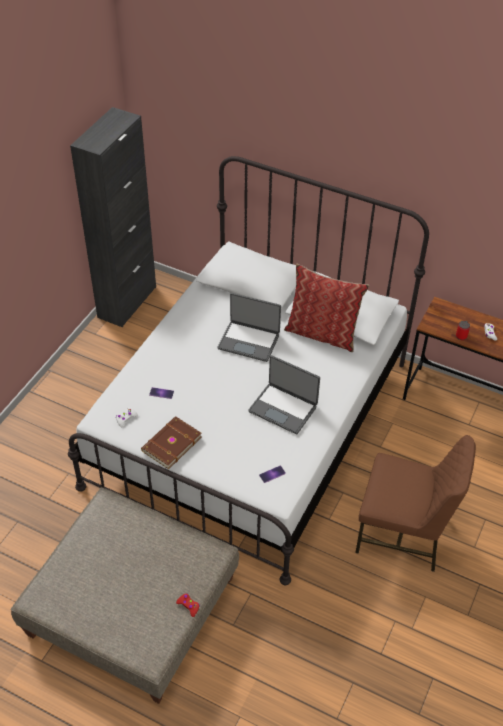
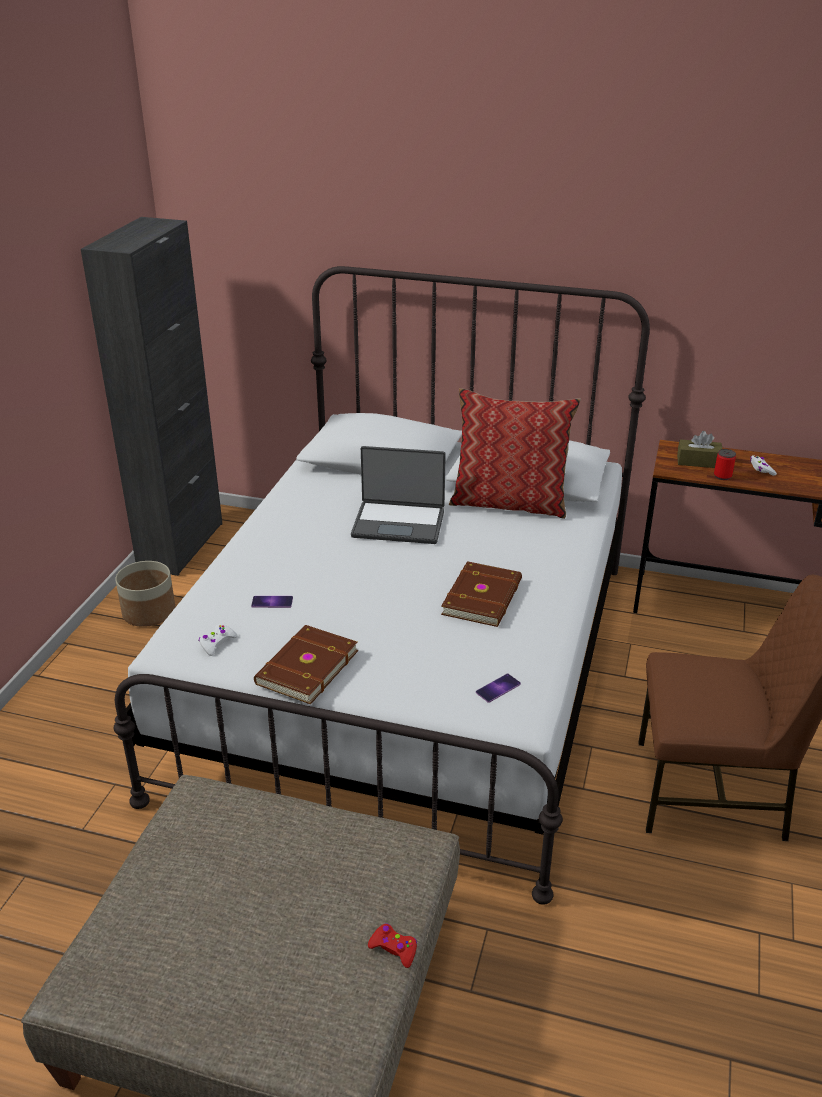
camera: 10 degrees left, 15 degrees down
laptop [248,355,320,434] -> brown book [441,561,522,627]
none -> planter [115,561,175,627]
none -> brown tissue box [677,431,722,468]

